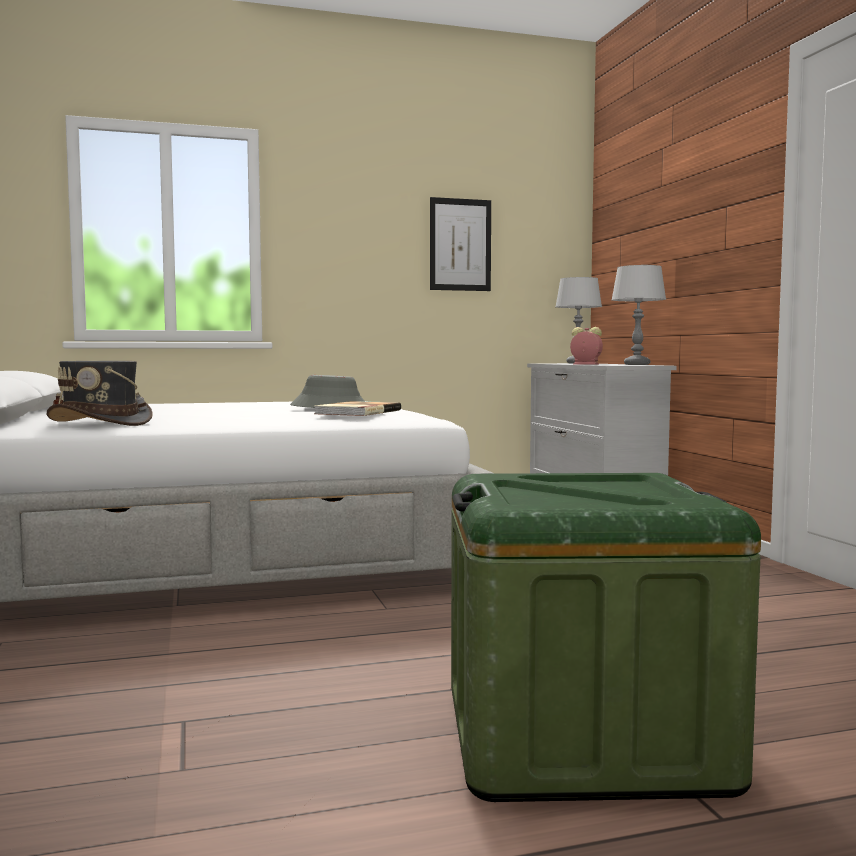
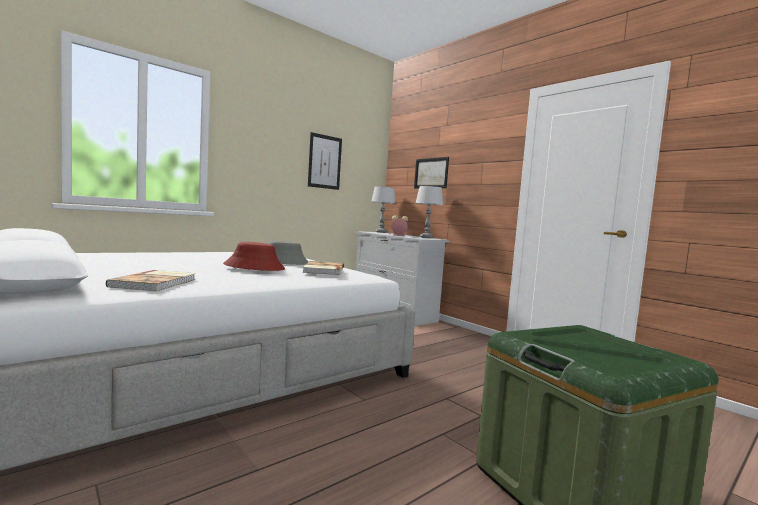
camera: 25 degrees left, 0 degrees up
grey hat [47,361,153,426] -> book [106,270,196,291]
none -> red hat [223,242,285,271]
none -> picture [414,157,449,188]

